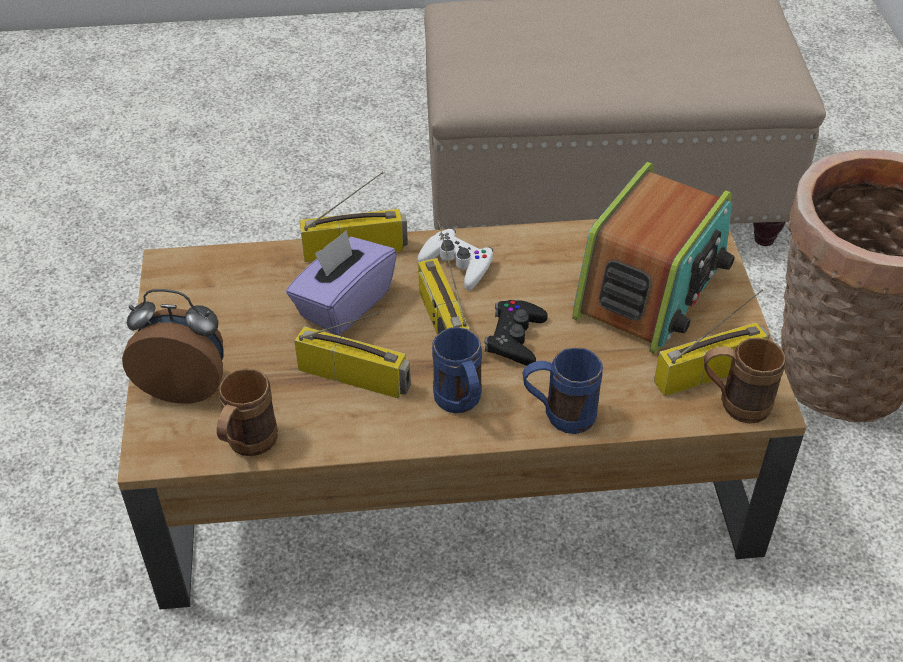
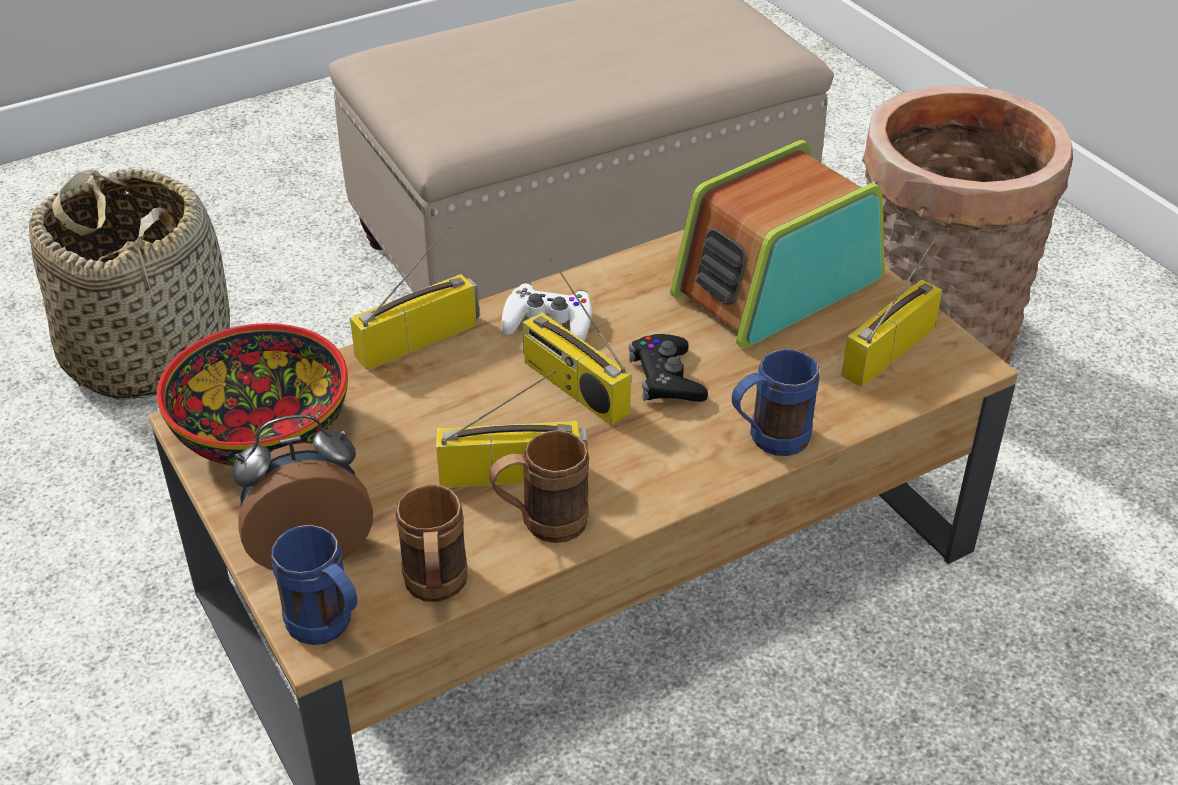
camera: 25 degrees left, 5 degrees down
purple tissue box [286,230,397,336] -> none
blue mug [432,327,482,413] -> blue mug moved to [271,525,357,645]
radio [572,162,735,354] -> radio turned 135 degrees counterclockwise [670,140,885,349]
brown mug [704,338,786,424] -> brown mug moved to [489,430,589,543]
none -> basket [29,167,230,400]
none -> bowl [157,323,348,466]

